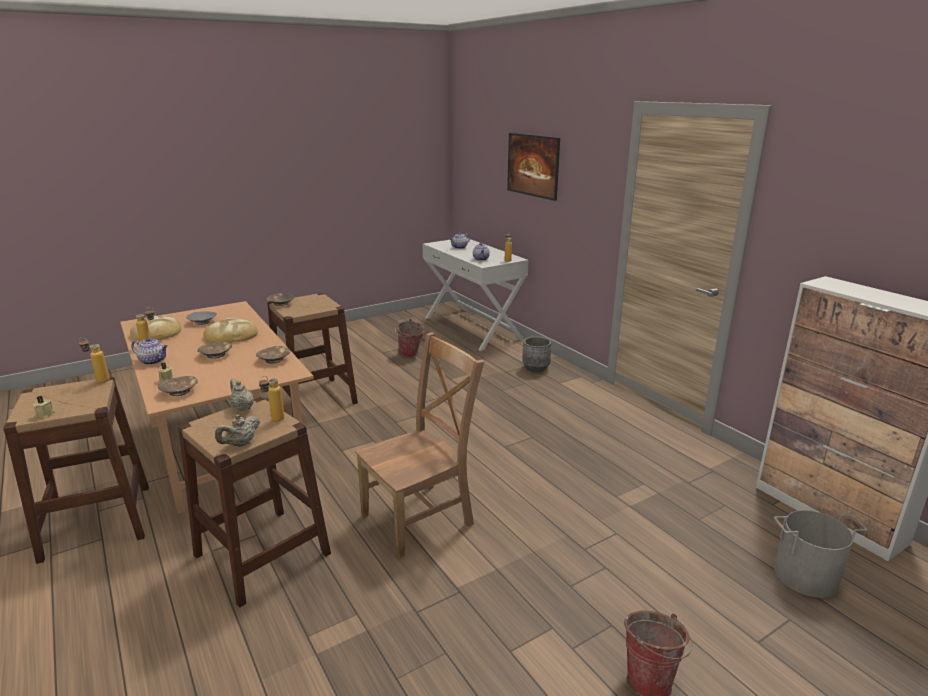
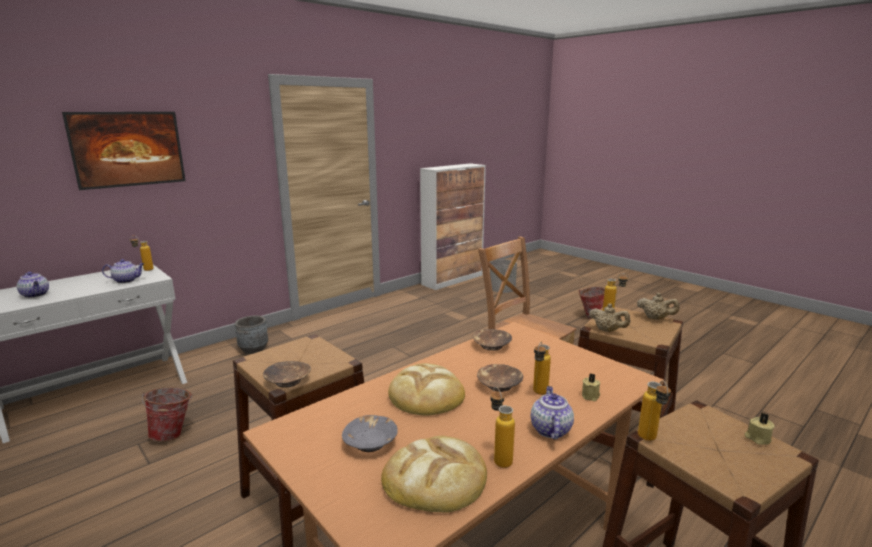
camera: 100 degrees left, 5 degrees down
brown bowl [158,376,198,396] -> none
beige teapot [230,378,255,411] -> beige teapot turned 90 degrees counterclockwise [589,303,630,332]
none -> bottle [533,342,551,395]

